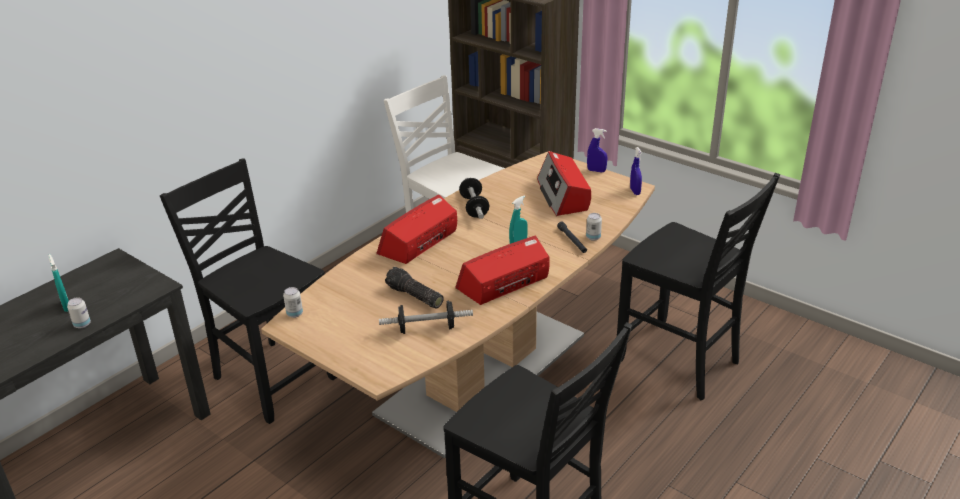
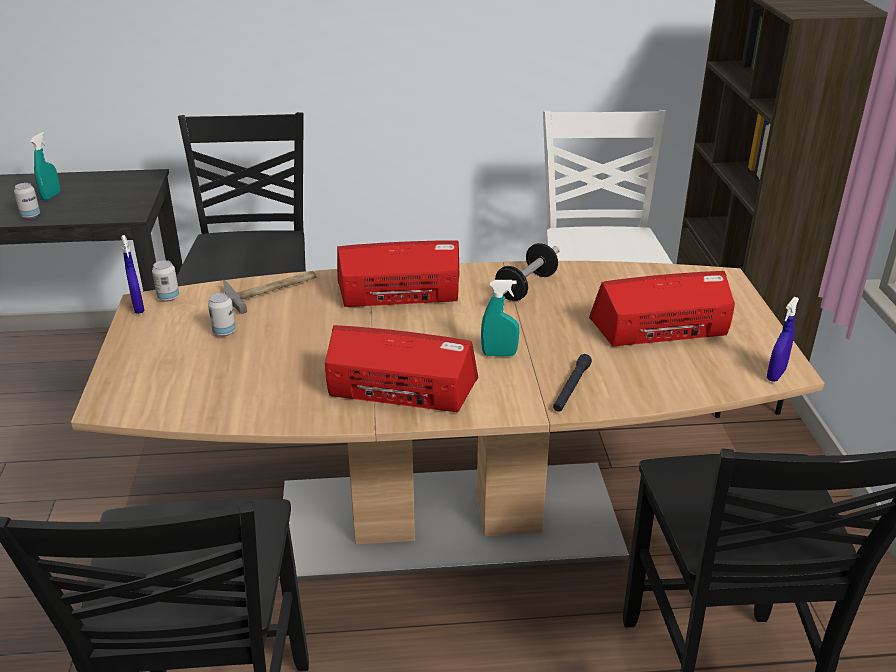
camera: 45 degrees right, 0 degrees up
dumbbell [379,301,473,334] -> none
flashlight [385,267,444,308] -> none
radio [537,151,591,216] -> radio turned 45 degrees clockwise [589,271,735,346]
can [586,213,602,241] -> can moved to [208,293,236,336]
blue spray bottle [587,128,607,172] -> blue spray bottle moved to [121,235,145,314]
none -> hammer [223,271,316,314]

